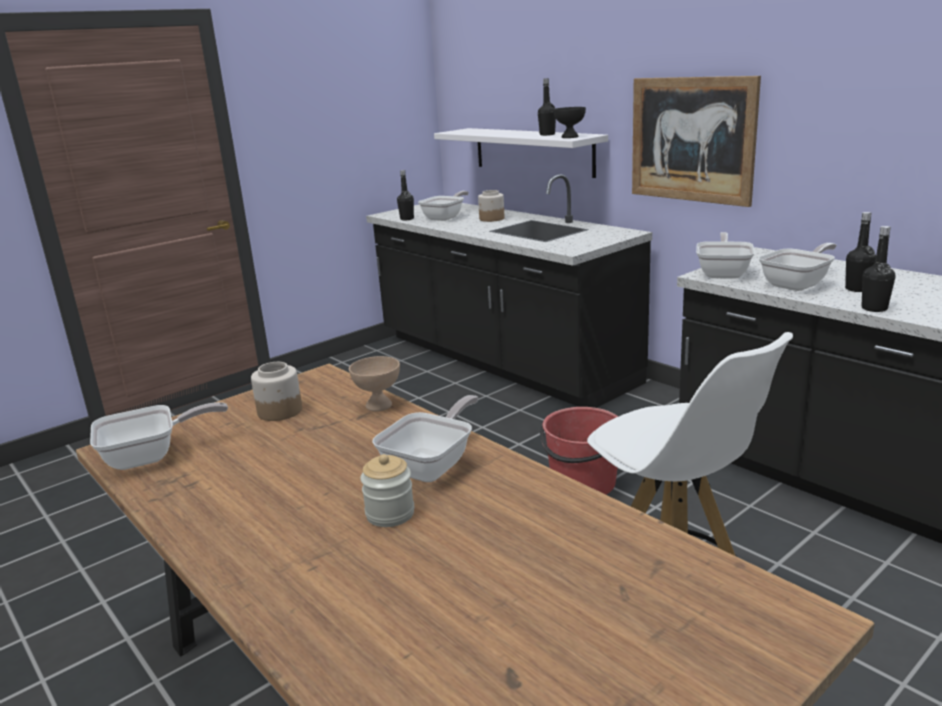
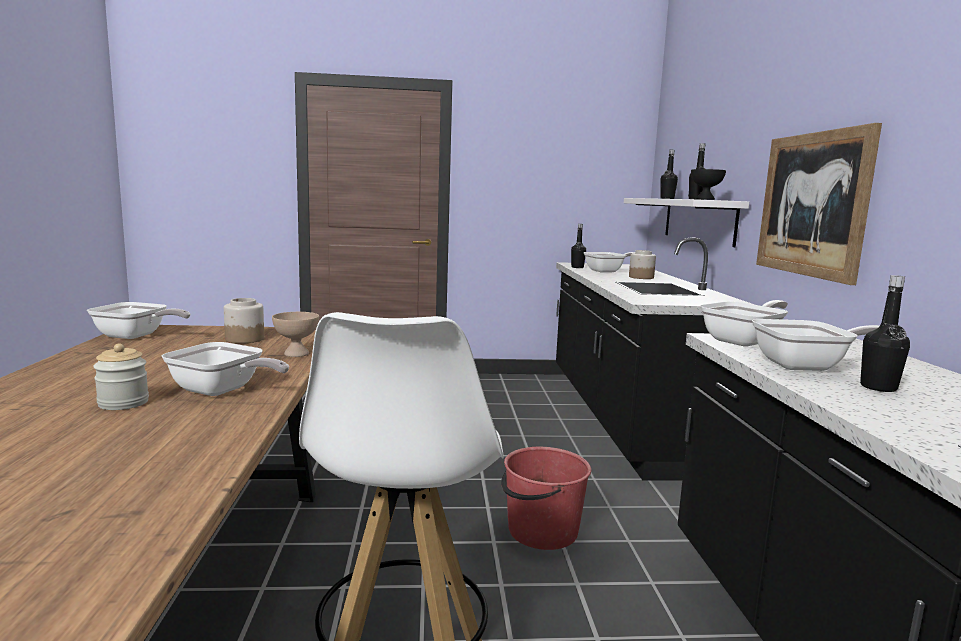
camera: 35 degrees right, 10 degrees down
frying pan [372,395,478,482] -> frying pan turned 45 degrees clockwise [162,342,289,396]
black bottle [862,226,895,312] -> black bottle moved to [660,150,678,199]

